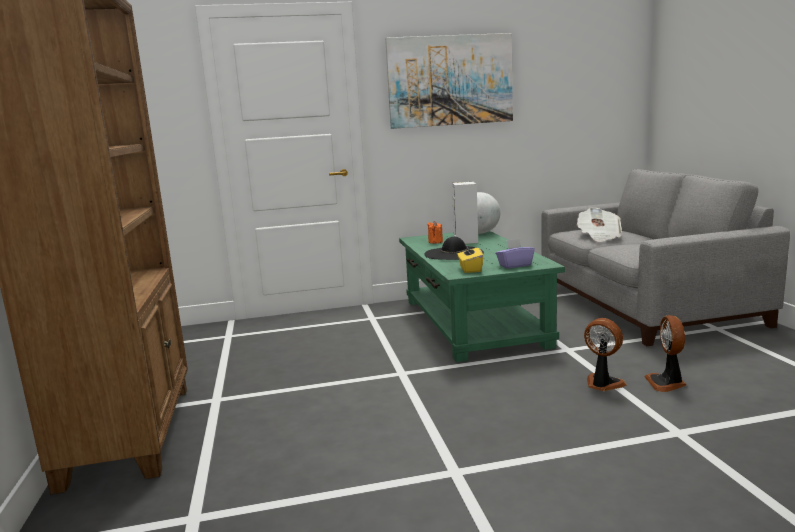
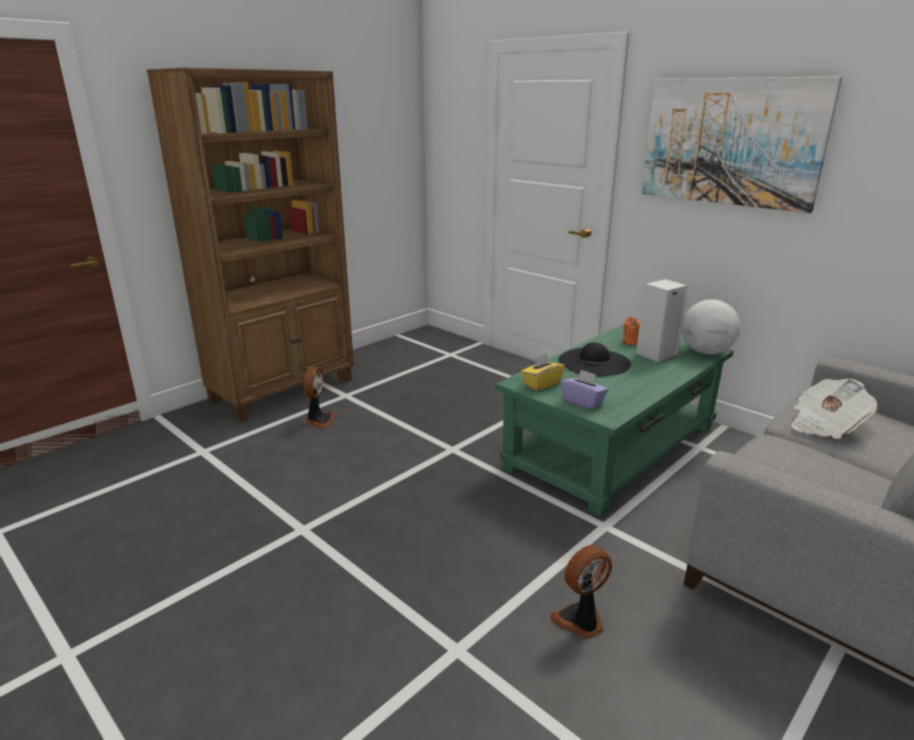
camera: 55 degrees right, 10 degrees up
fan [584,318,627,391] -> fan moved to [304,367,337,429]

